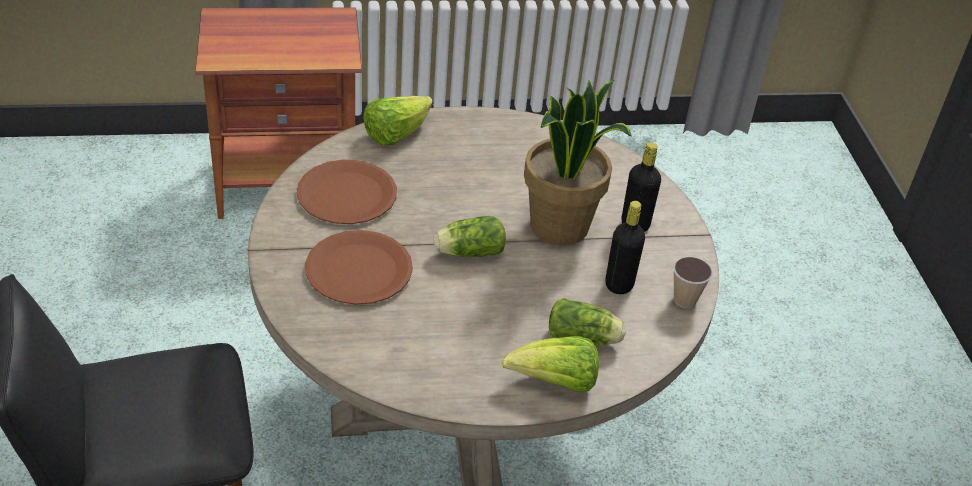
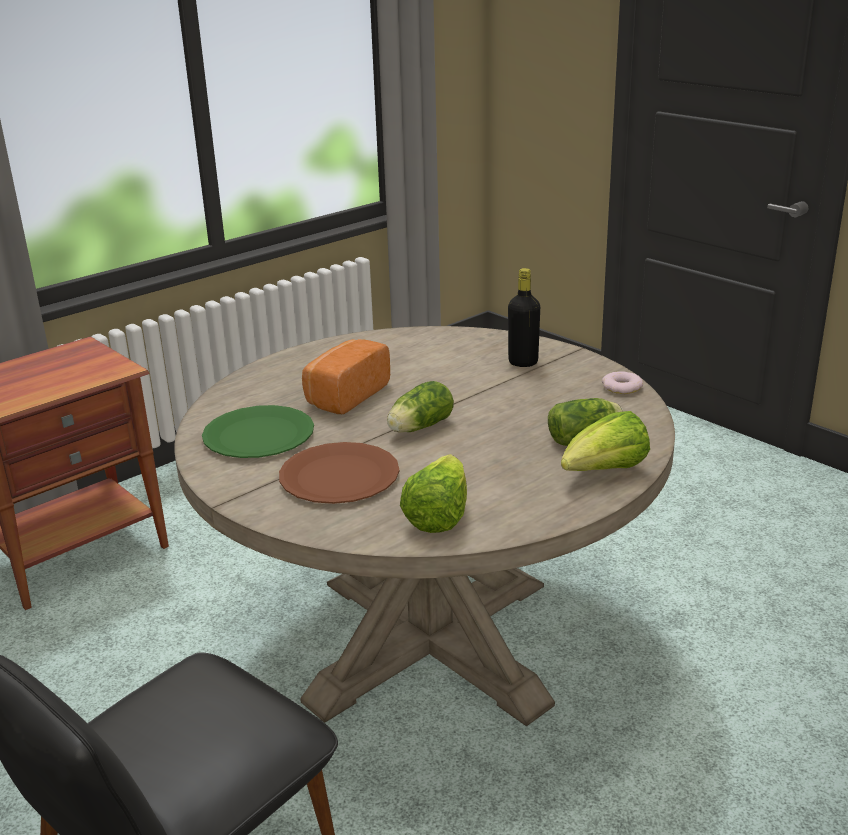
camera: 30 degrees left, 15 degrees down
brown plate [297,160,397,224] -> green plate [202,405,314,458]
lettuce [364,96,433,146] -> lettuce moved to [400,454,467,533]
potted plant [524,80,632,246] -> none
black bottle [605,201,645,294] -> none
cup [673,257,713,309] -> donut [602,371,643,394]
none -> bread [302,339,390,414]

